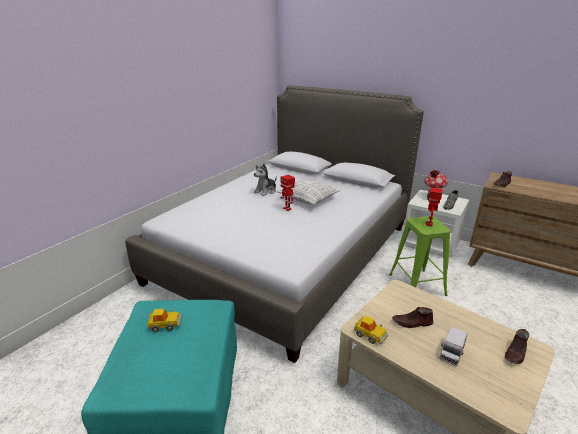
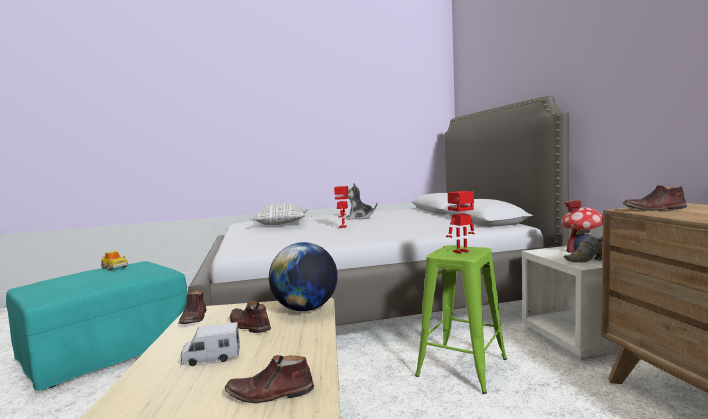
camera: 45 degrees right, 20 degrees down
pillow [277,179,341,205] -> pillow moved to [250,204,308,225]
toy car [354,316,388,344] -> brown shoe [179,290,207,324]
none -> globe [269,242,338,311]

